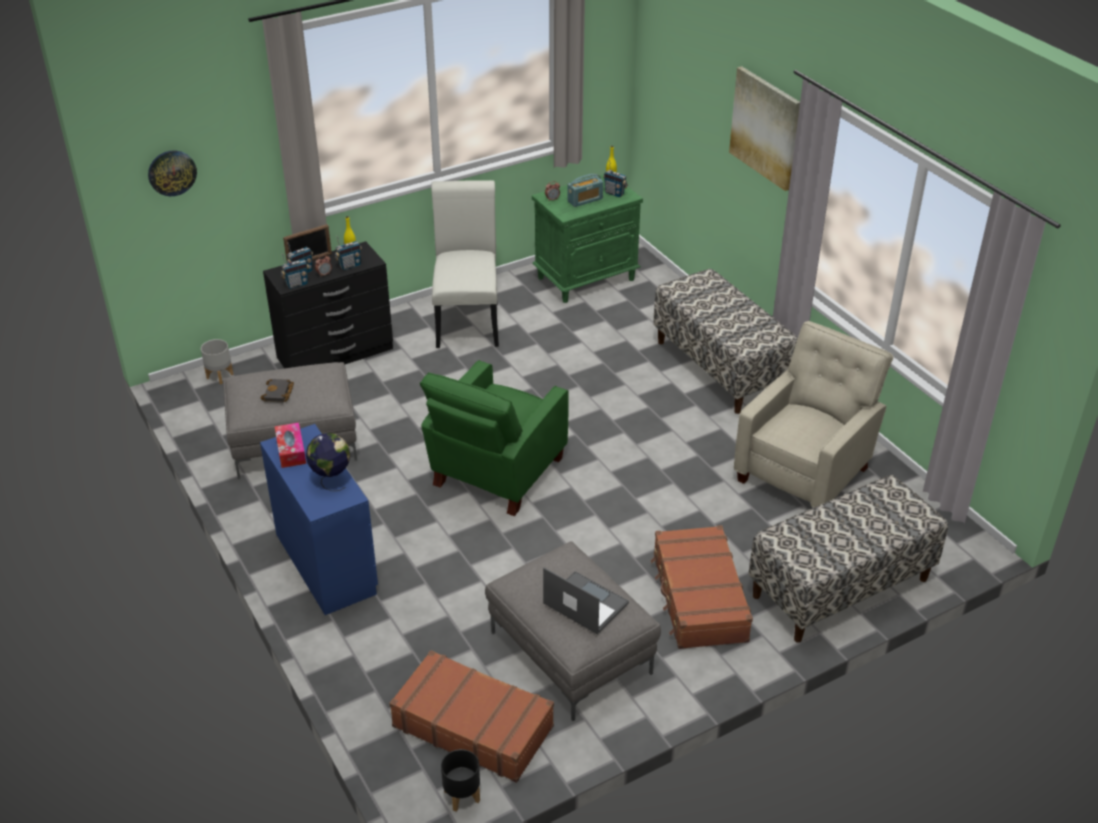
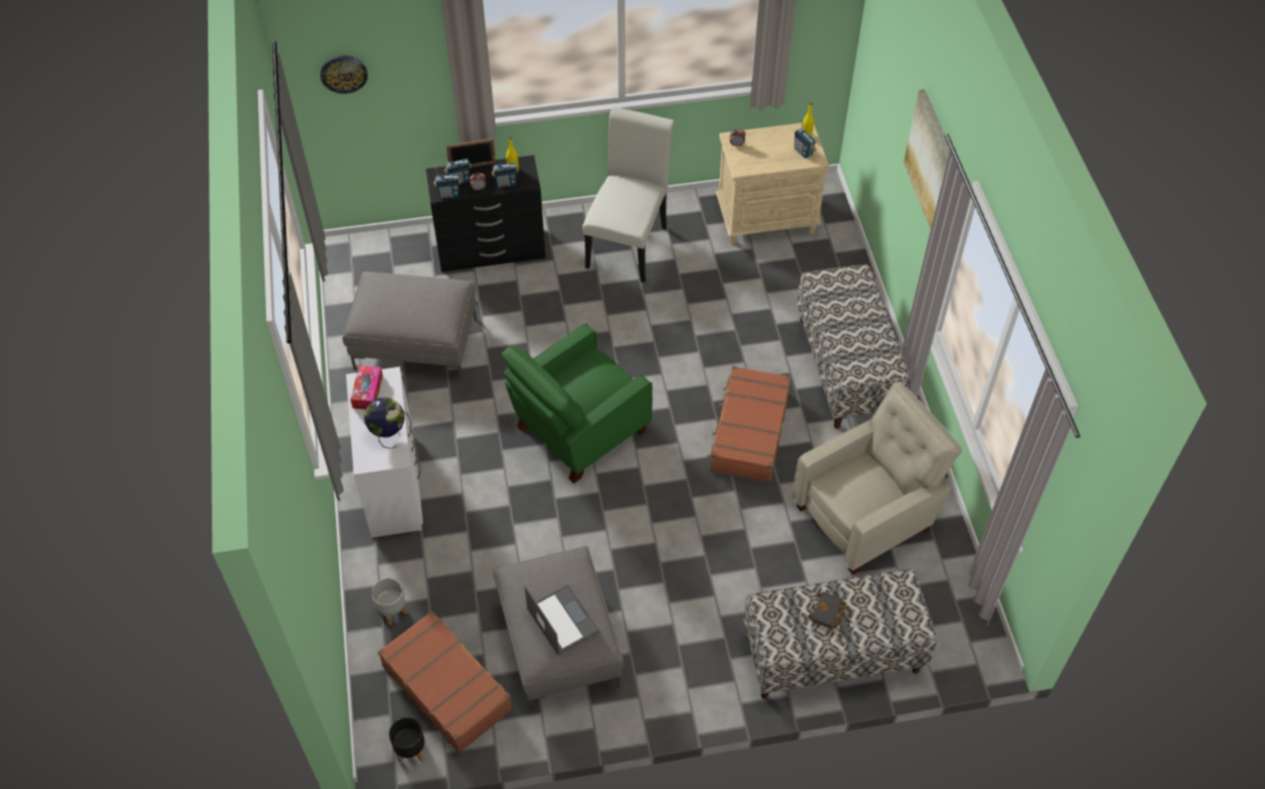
camera: 20 degrees right, 15 degrees up
grey planter [201,339,233,384] -> grey planter moved to [371,578,408,625]
blue dresser [260,424,378,615] -> white dresser [346,367,423,538]
black book [261,379,294,402] -> black book moved to [808,592,846,629]
green nightstand [532,175,643,303] -> beige nightstand [716,123,829,245]
radio [567,174,603,207] -> none
brown suitcase [651,525,753,649] -> brown suitcase moved to [707,366,791,483]

